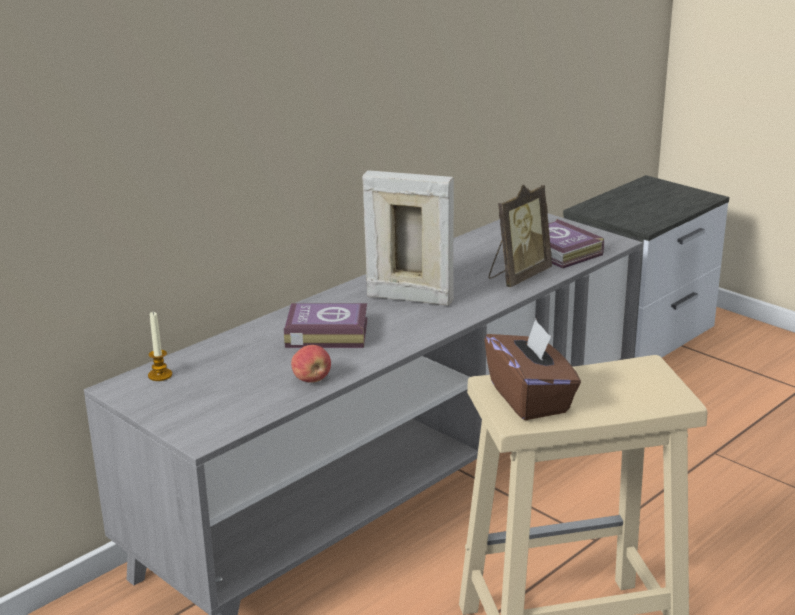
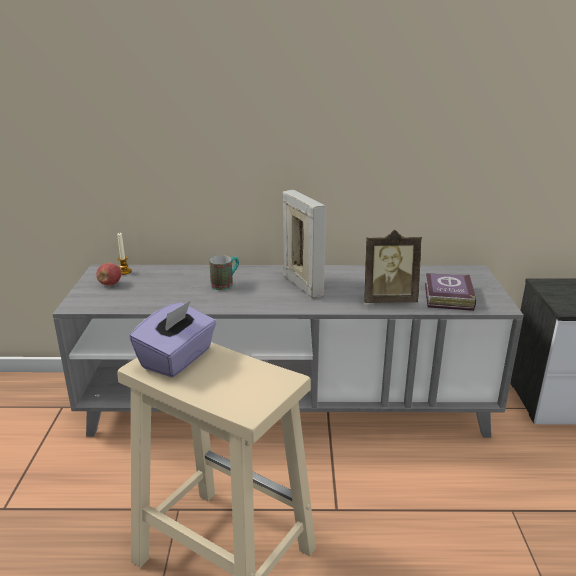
camera: 45 degrees right, 0 degrees up
book [284,303,368,348] -> mug [209,255,239,290]
apple [291,345,331,383] -> apple moved to [96,263,121,286]
brown tissue box [484,319,581,420] -> purple tissue box [129,301,216,377]

